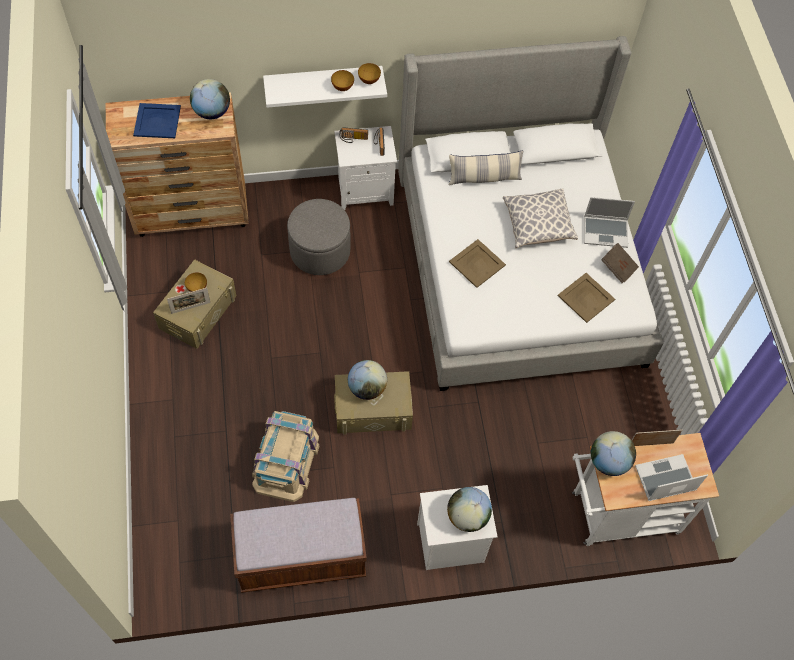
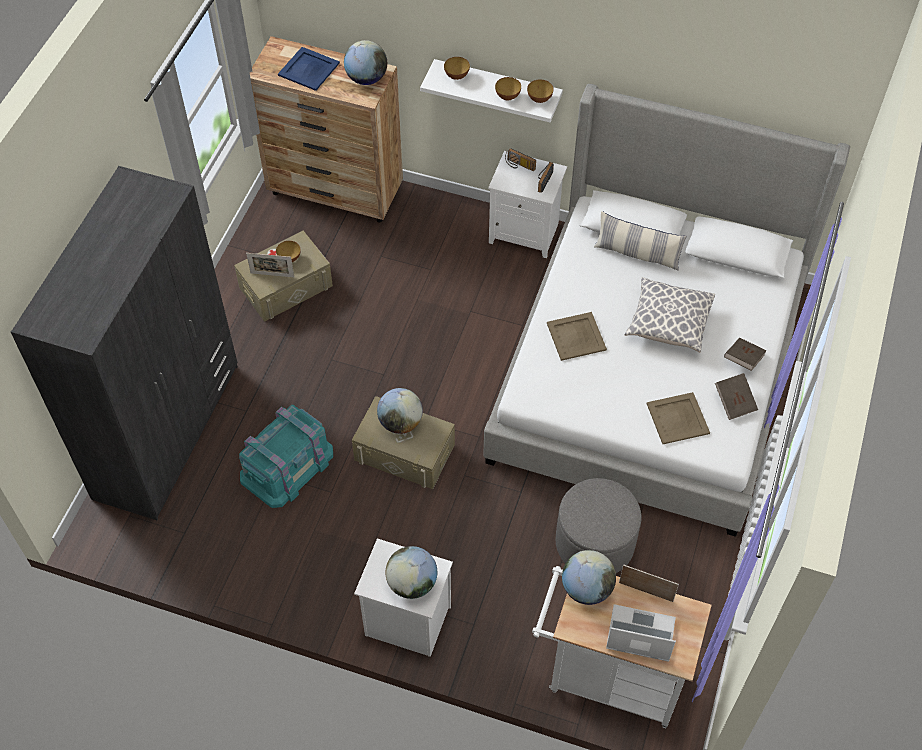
camera: 30 degrees right, 5 degrees down
brown bench [230,498,367,593] -> none
beige storage box [252,411,319,502] -> turquoise storage box [239,405,333,508]
grey ottoman [287,199,351,275] -> grey ottoman moved to [556,478,641,573]
laptop [584,197,635,248] -> brown book [724,338,766,371]
none -> grey wardrobe [11,166,238,521]
none -> bowl [444,57,470,80]

